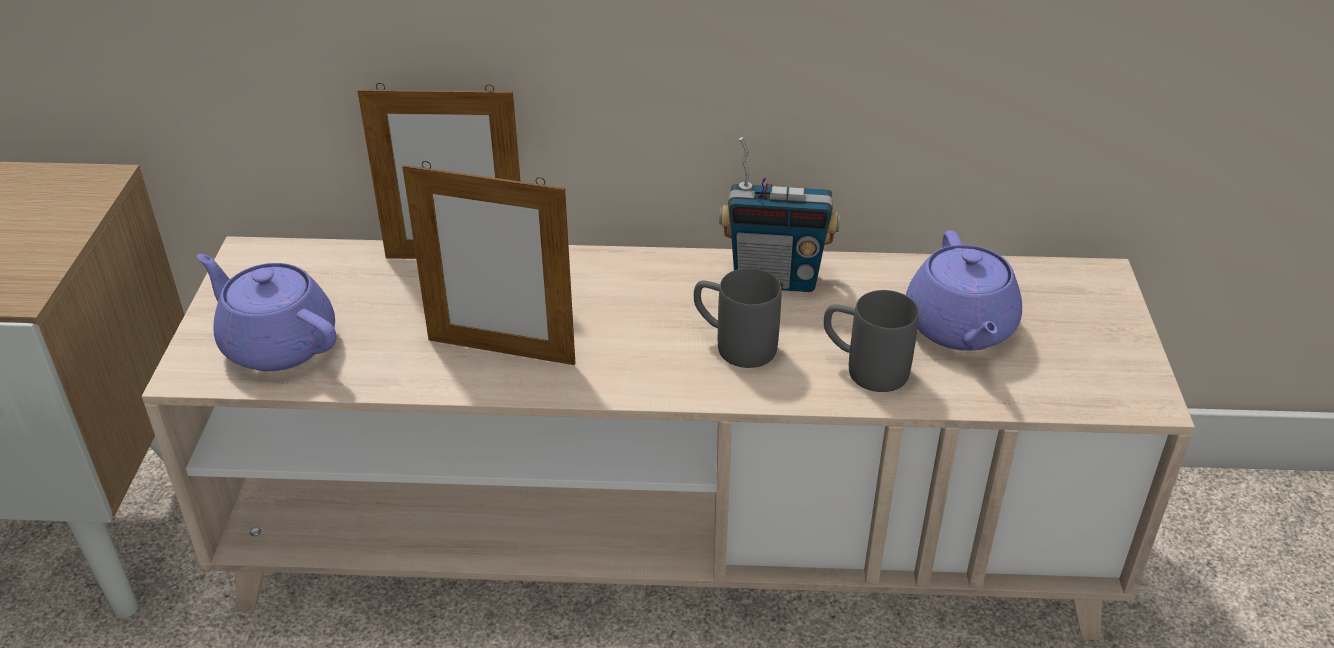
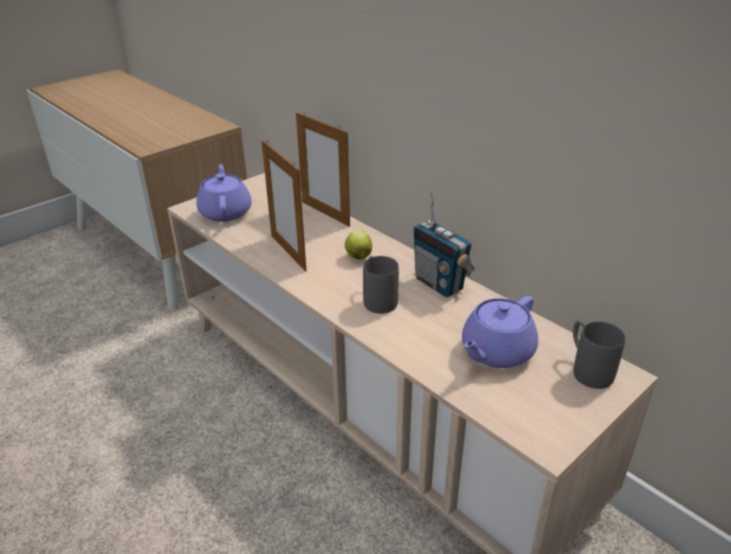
camera: 45 degrees right, 5 degrees down
grey mug [824,290,919,392] -> grey mug moved to [573,320,626,389]
none -> apple [345,230,372,260]

